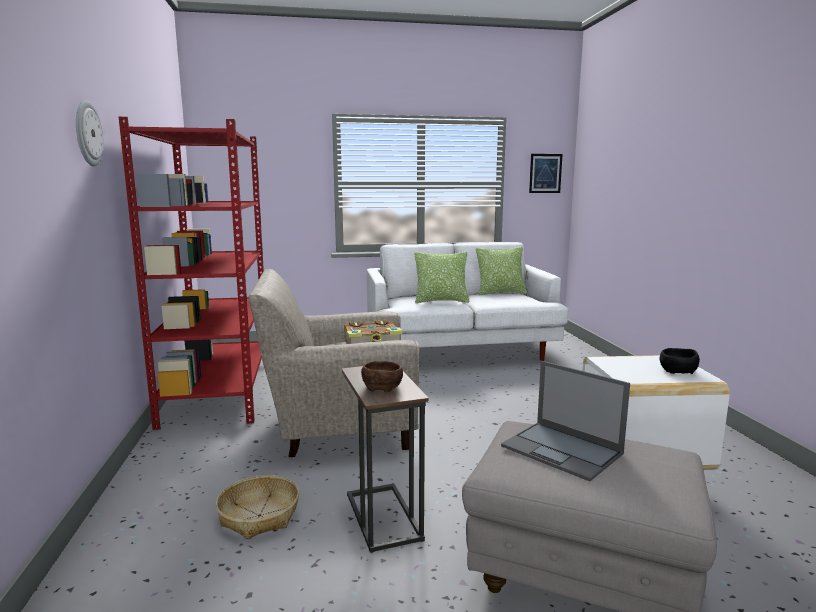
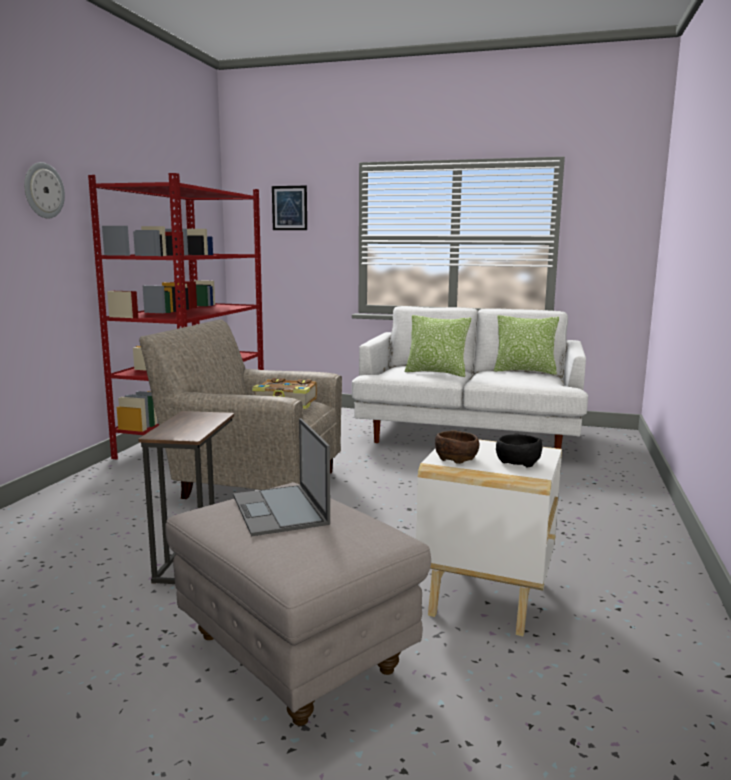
camera: 25 degrees right, 0 degrees up
basket [216,475,299,539] -> none
brown bowl [361,361,403,392] -> brown bowl moved to [435,430,479,464]
picture [529,154,562,193] -> picture moved to [272,186,307,230]

